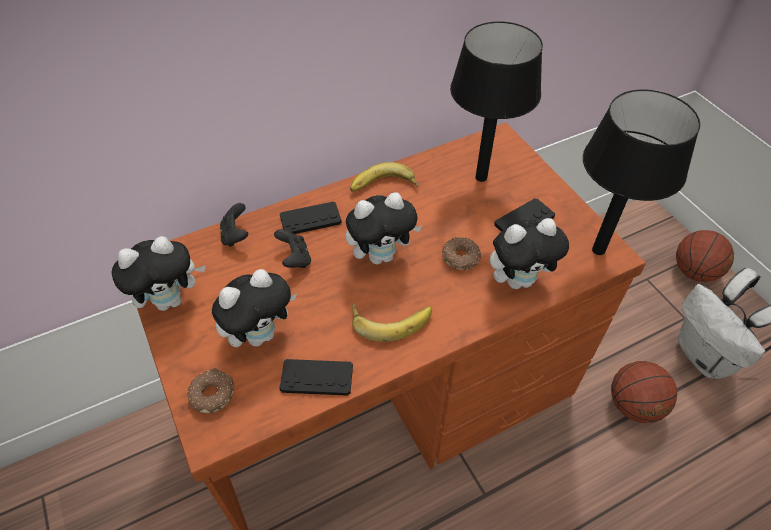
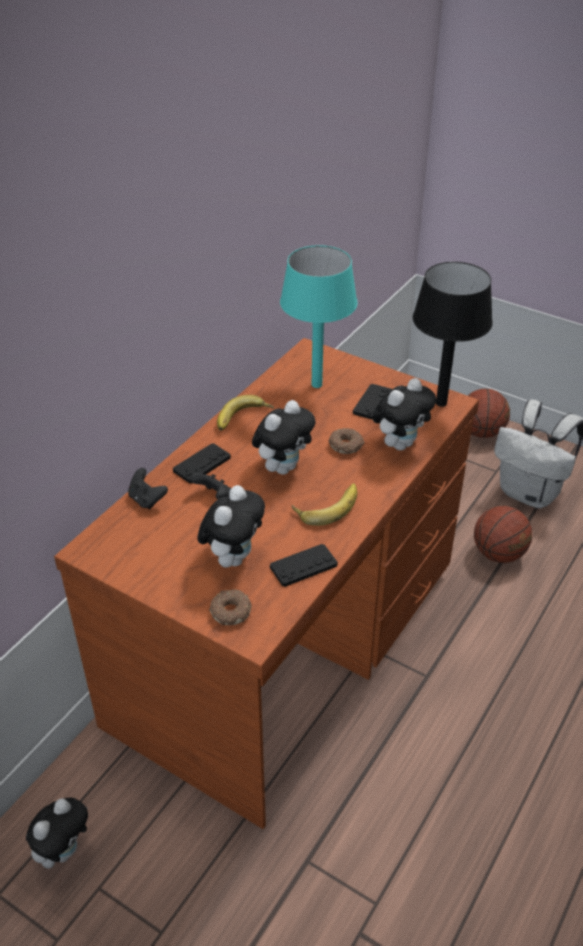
camera: 30 degrees left, 10 degrees down
plush toy [111,236,205,311] -> plush toy moved to [26,797,88,869]
black table lamp [450,22,543,182] -> turquoise table lamp [280,245,358,388]

